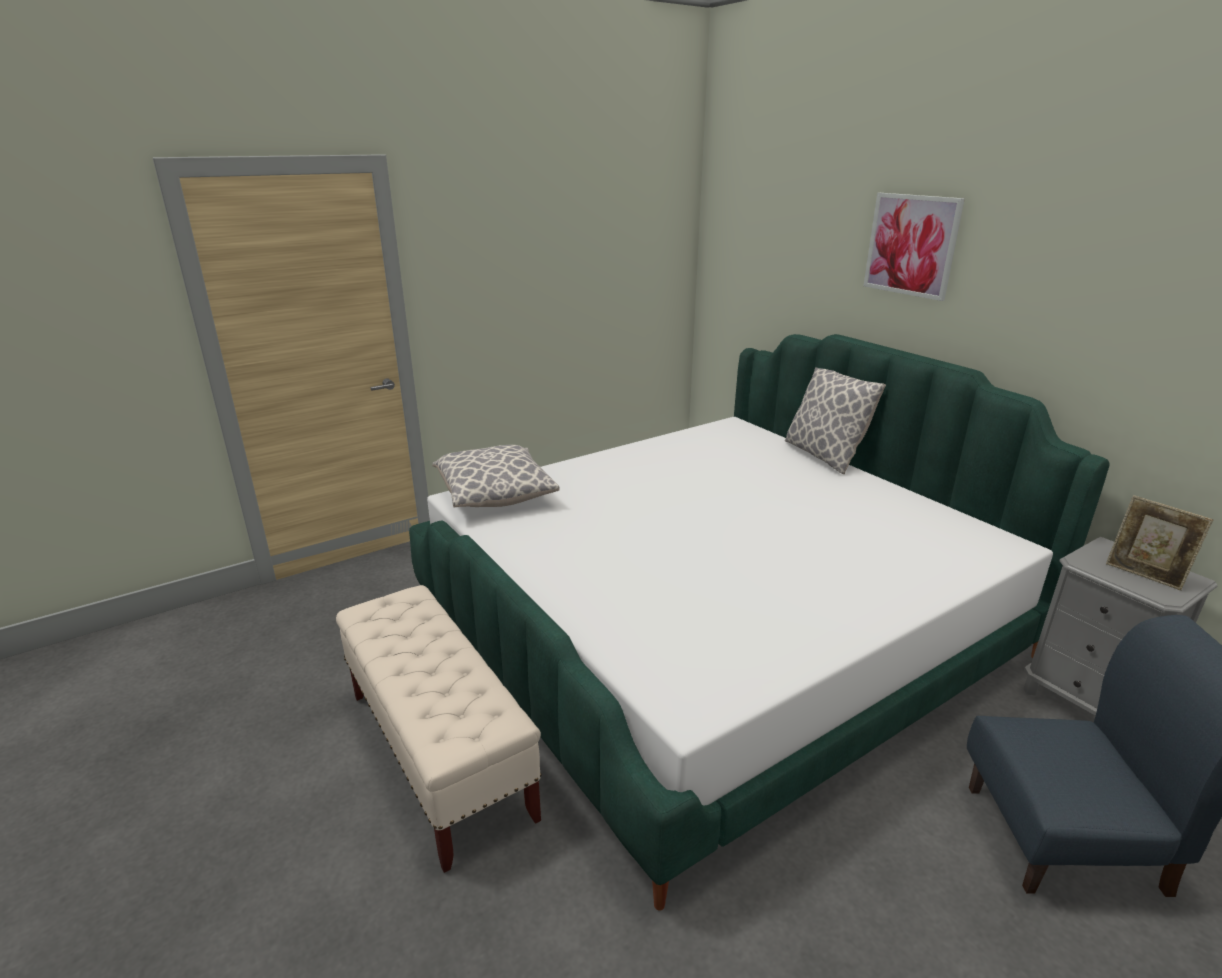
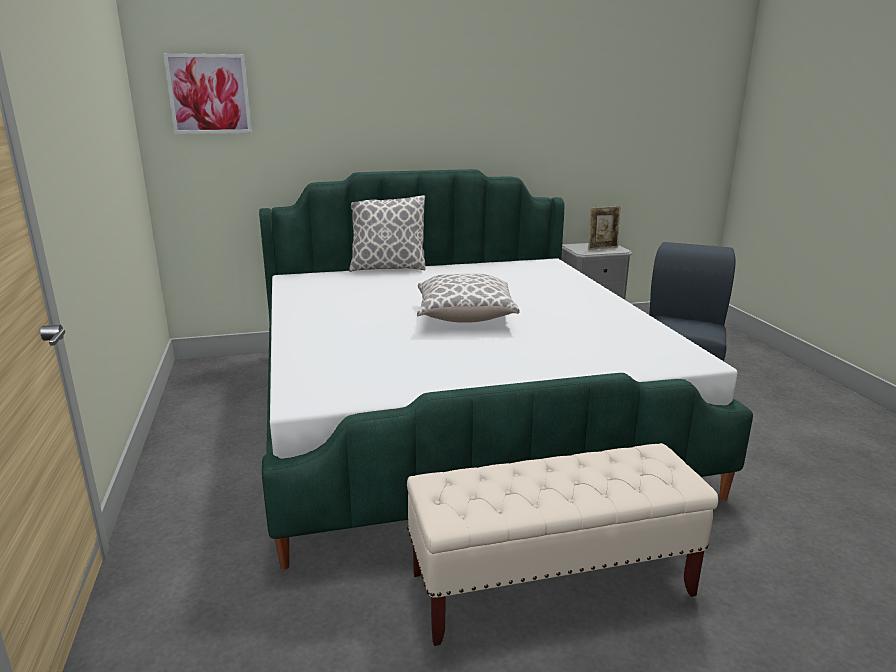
camera: 70 degrees left, 5 degrees down
pillow [432,445,560,508] -> pillow moved to [417,274,519,323]
picture [864,193,965,301] -> picture moved to [163,53,252,134]

